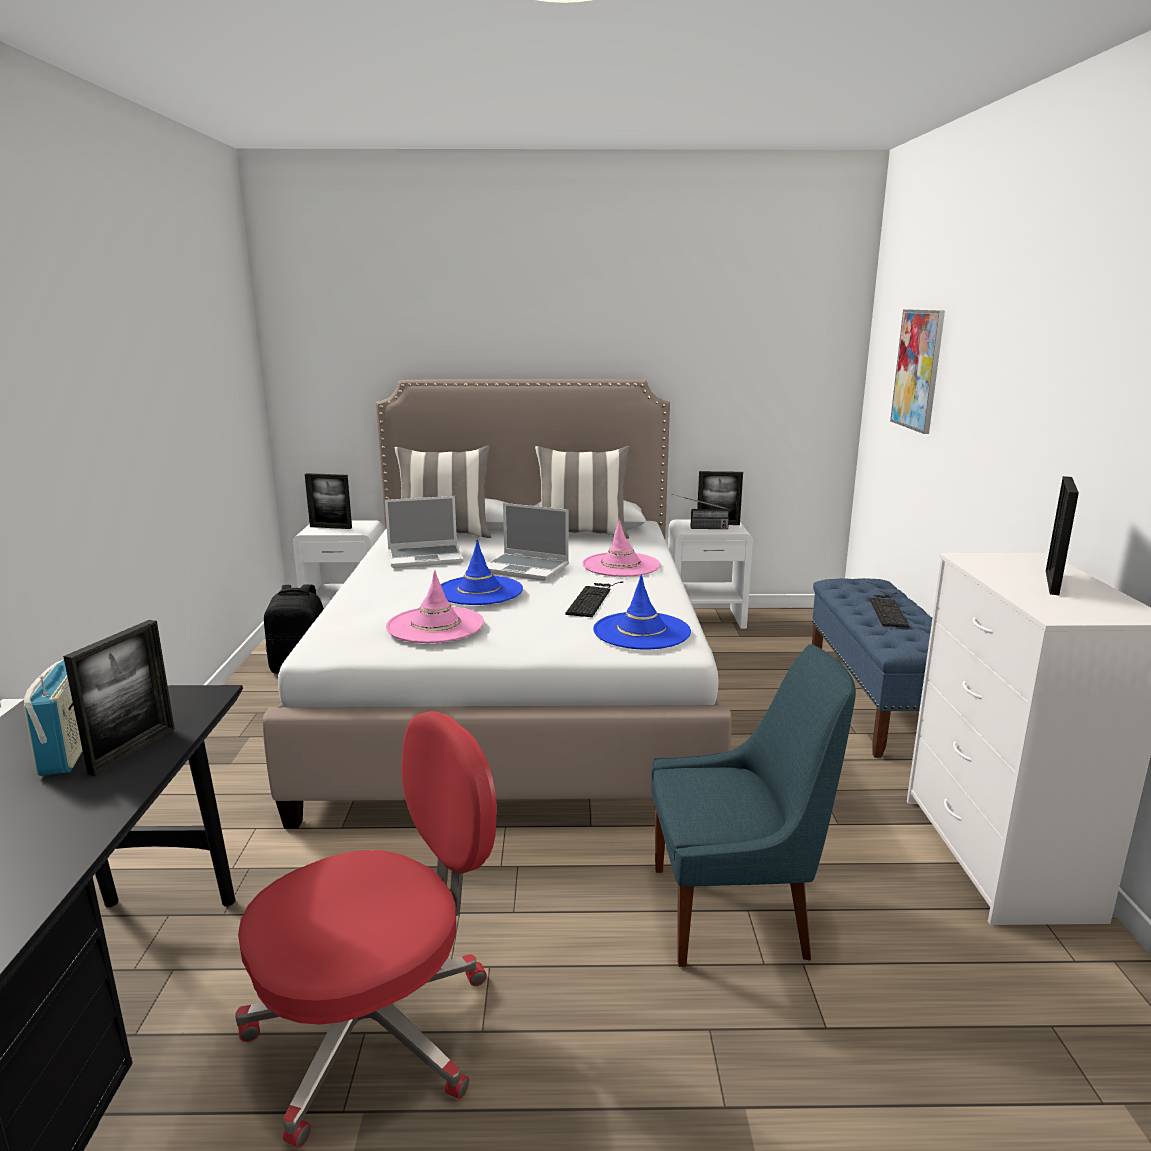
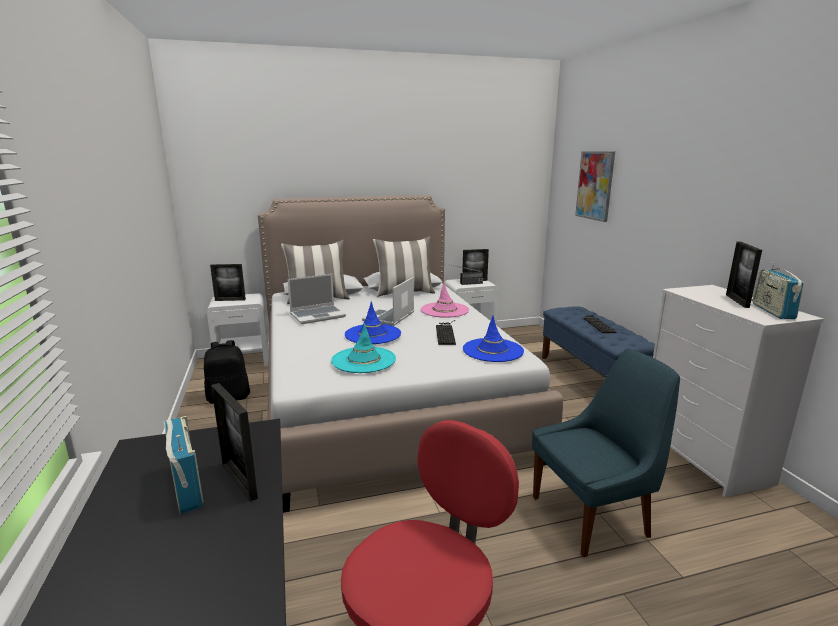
camera: 15 degrees left, 0 degrees up
picture frame [63,620,175,776] -> picture frame turned 135 degrees clockwise [211,383,258,502]
pink hat [386,570,484,643] -> turquoise hat [331,323,396,373]
laptop [486,503,569,581] -> laptop turned 105 degrees clockwise [362,277,414,326]
none -> radio [752,262,804,319]

